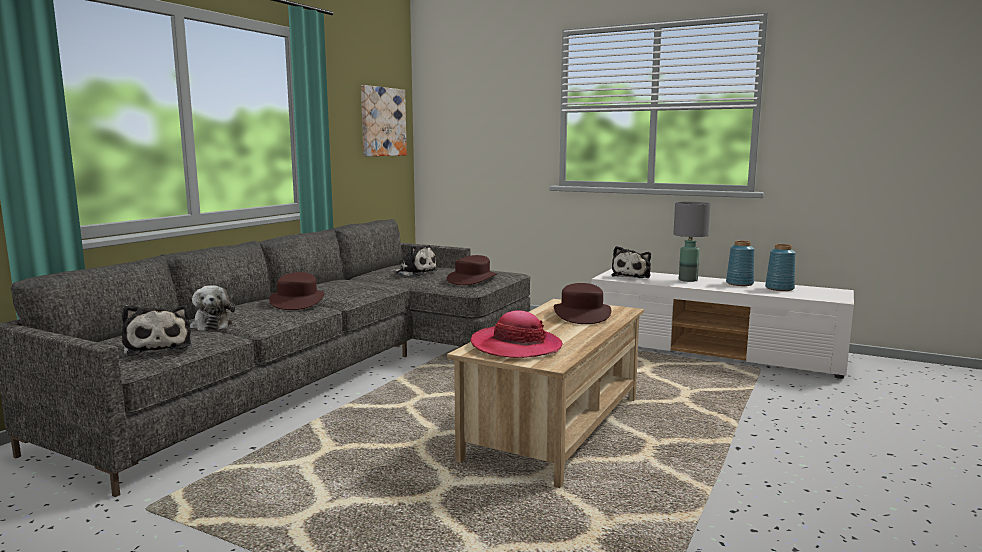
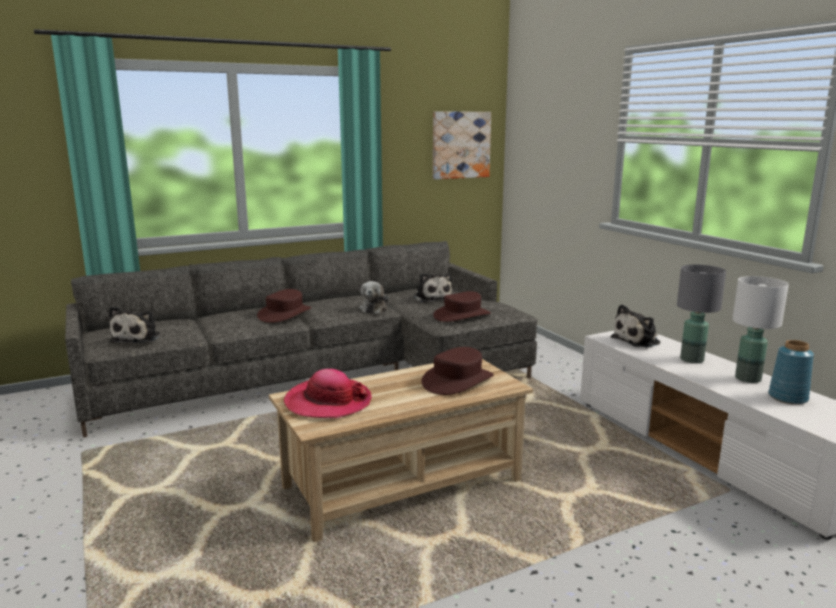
camera: 35 degrees right, 5 degrees up
plush toy [190,285,235,331] -> plush toy moved to [359,281,389,314]
blue vase [726,240,754,286] -> white table lamp [732,276,789,383]

